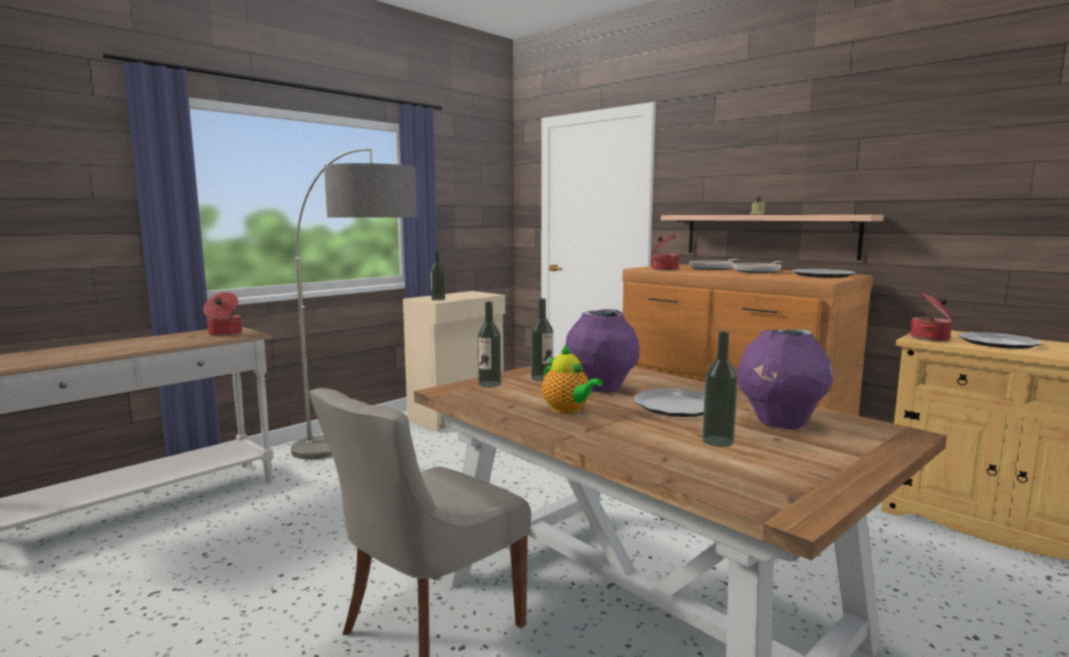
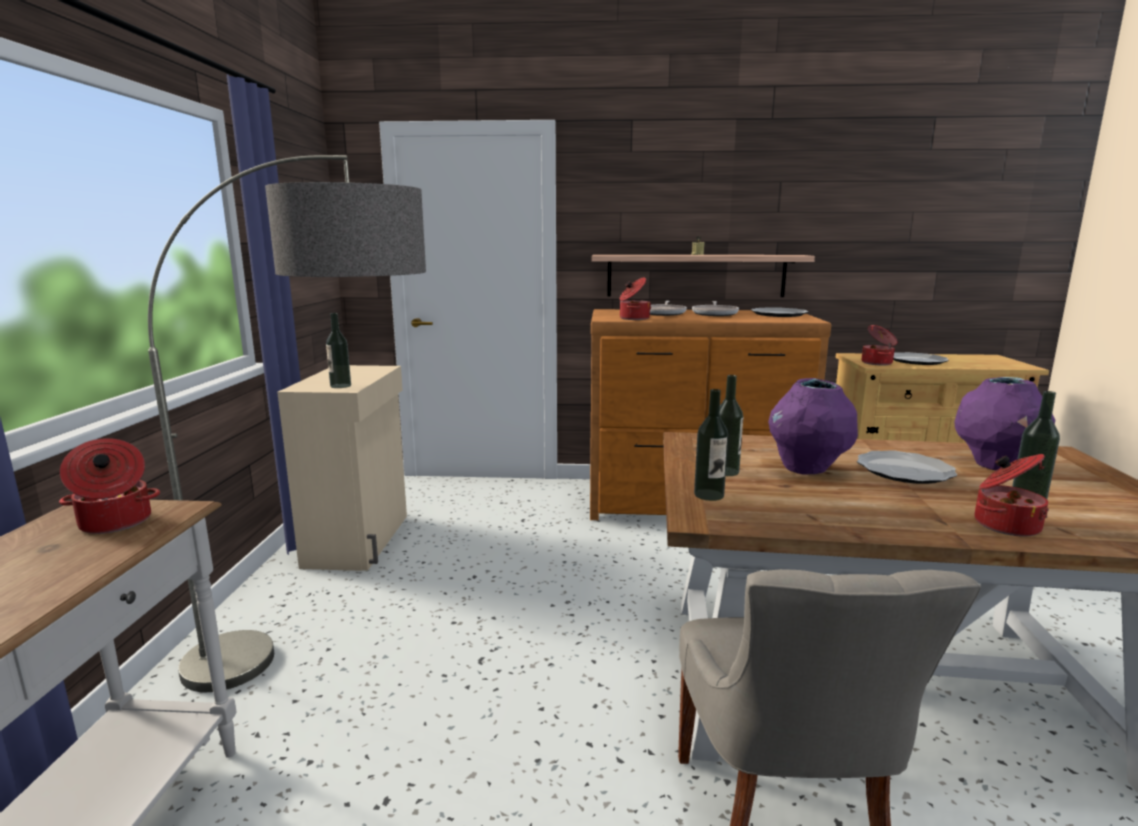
camera: 40 degrees left, 5 degrees up
teapot [542,344,603,414] -> none
none -> cooking pot [974,454,1049,537]

